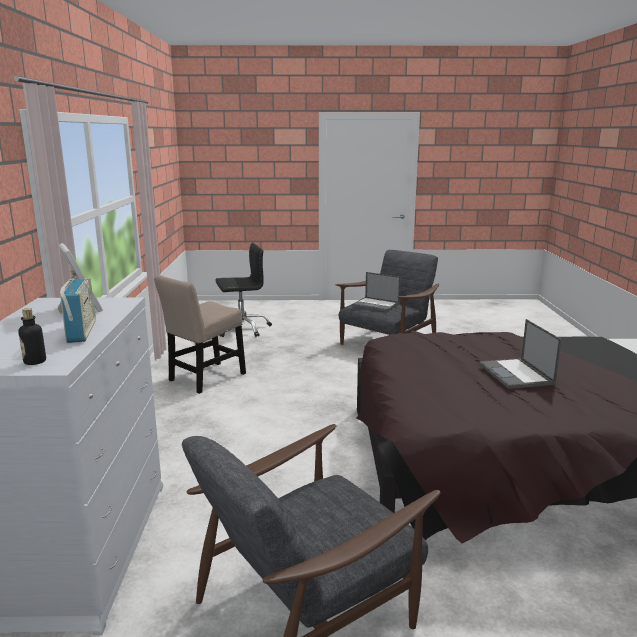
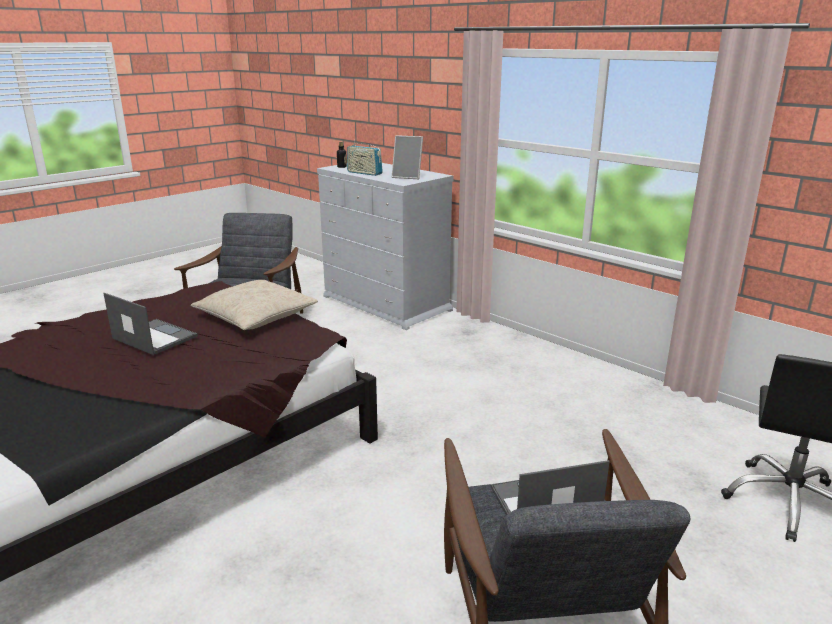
camera: 135 degrees right, 5 degrees up
beige chair [154,275,246,394] -> none
none -> beige pillow [191,280,318,330]

